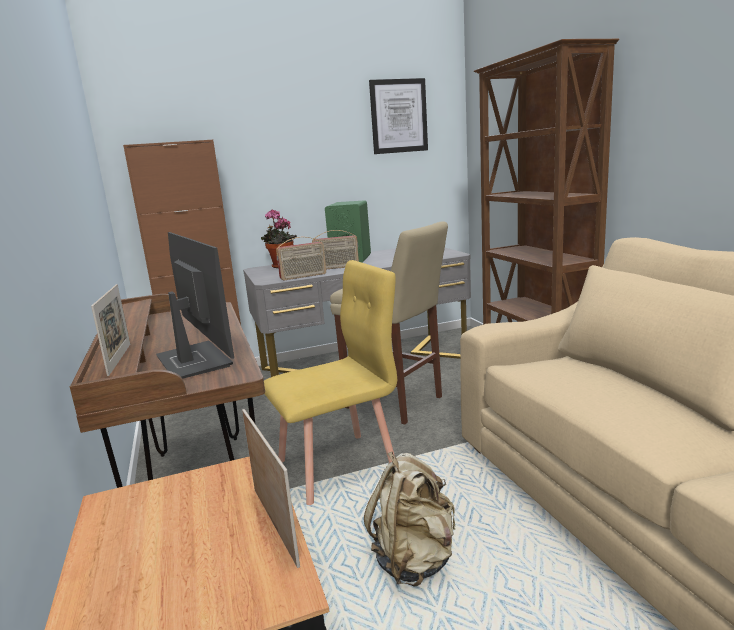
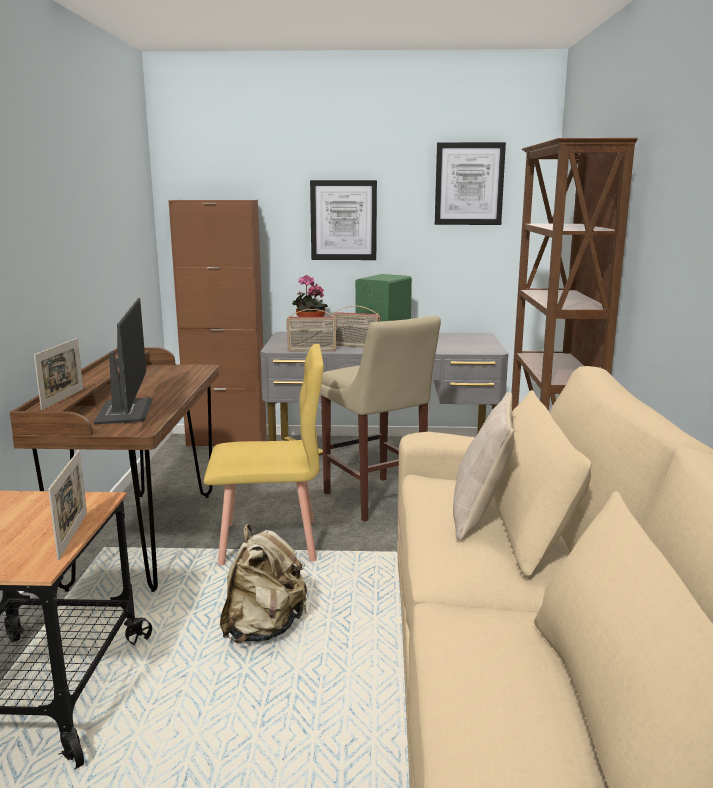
camera: 20 degrees right, 0 degrees up
none -> picture [310,180,377,260]
none -> beige pillow [453,392,515,540]

